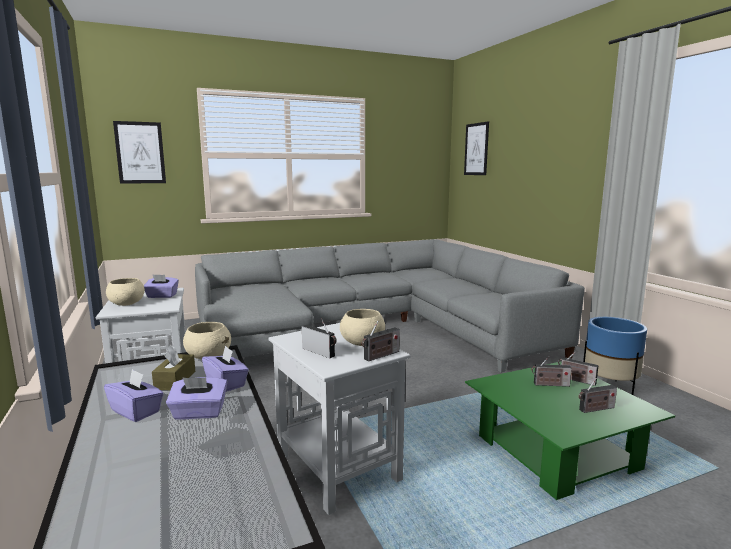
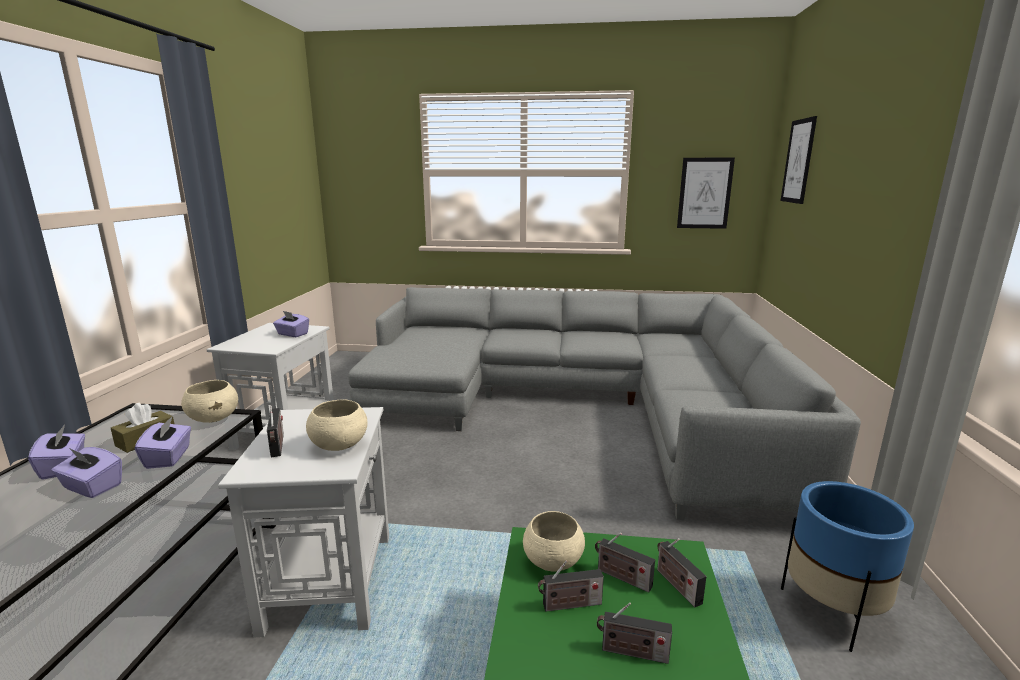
camera: 30 degrees right, 5 degrees up
beige bowl [106,278,145,306] -> beige bowl moved to [523,511,585,572]
picture [113,121,166,184] -> picture moved to [677,158,735,229]
radio [362,321,400,362] -> radio moved to [538,561,604,612]

